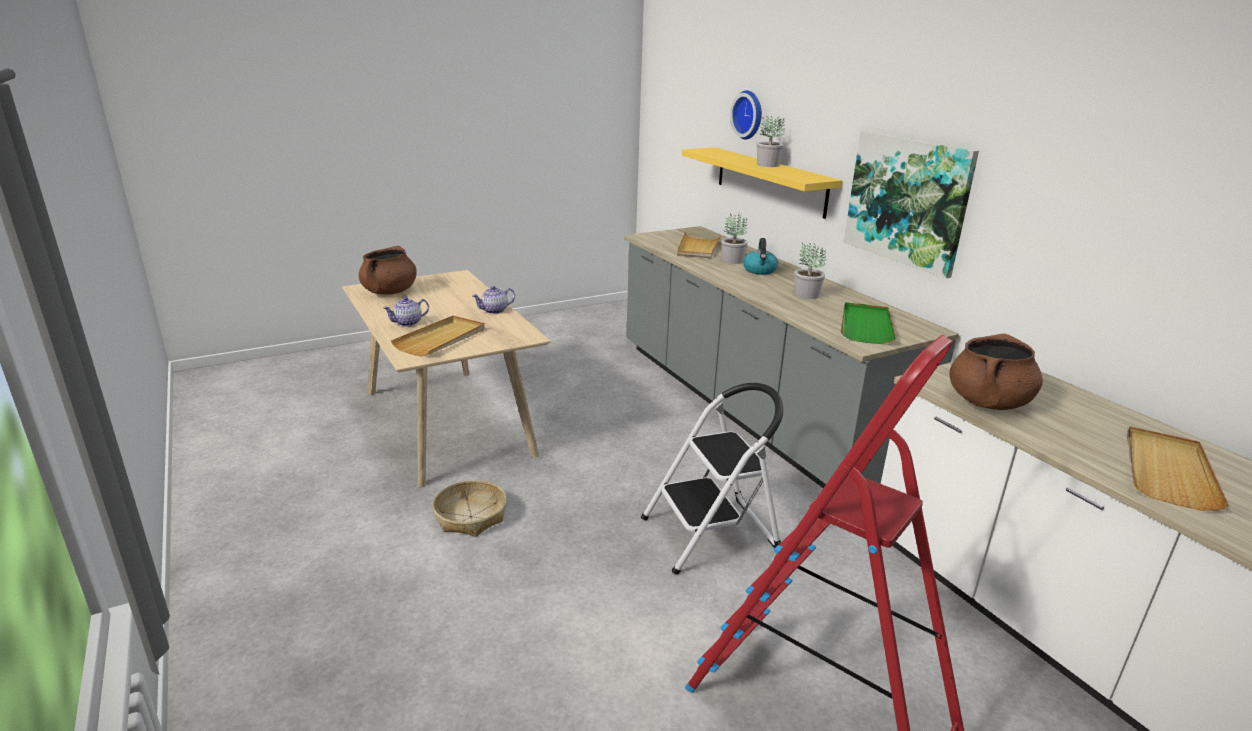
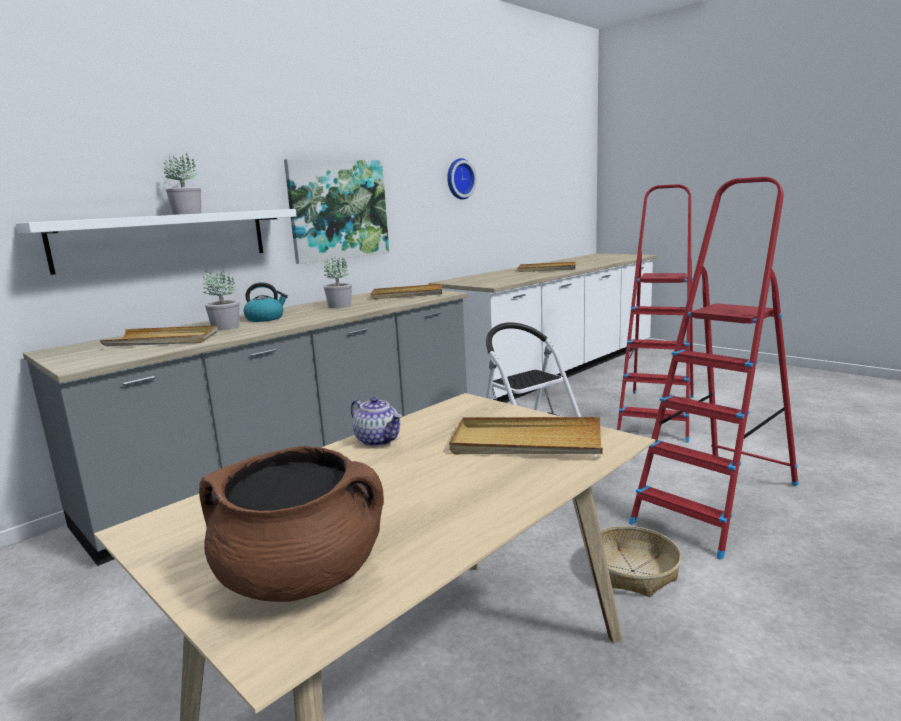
camera: 105 degrees left, 10 degrees down
teapot [383,297,429,327] -> none
yellow shelf [682,147,843,219] -> white shelf [16,209,296,275]
wall clock [730,90,762,139] -> wall clock moved to [447,158,477,200]
green tray [841,302,896,344] -> beige tray [371,284,442,299]
brown cooking pot [949,334,1043,410] -> none
none -> red step ladder [629,177,799,560]

